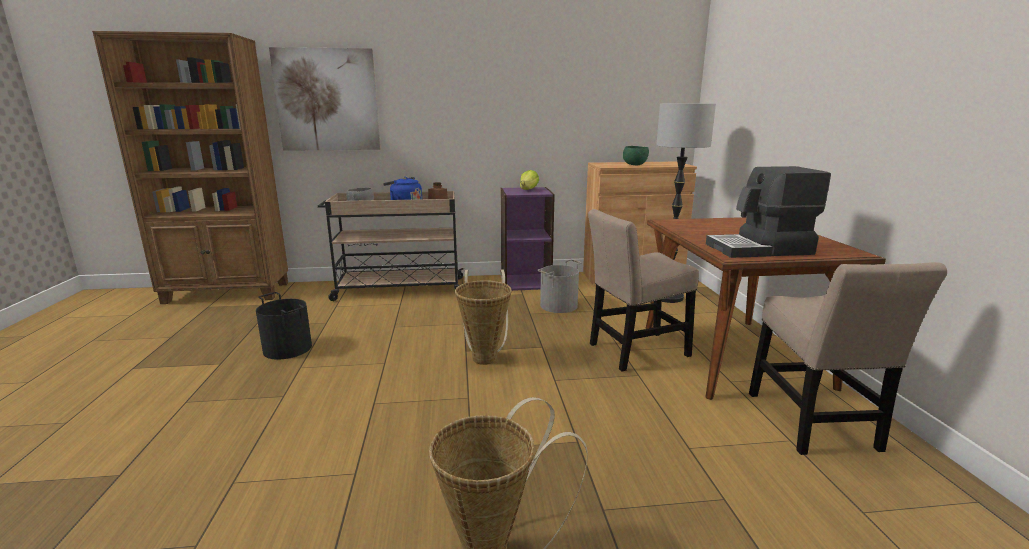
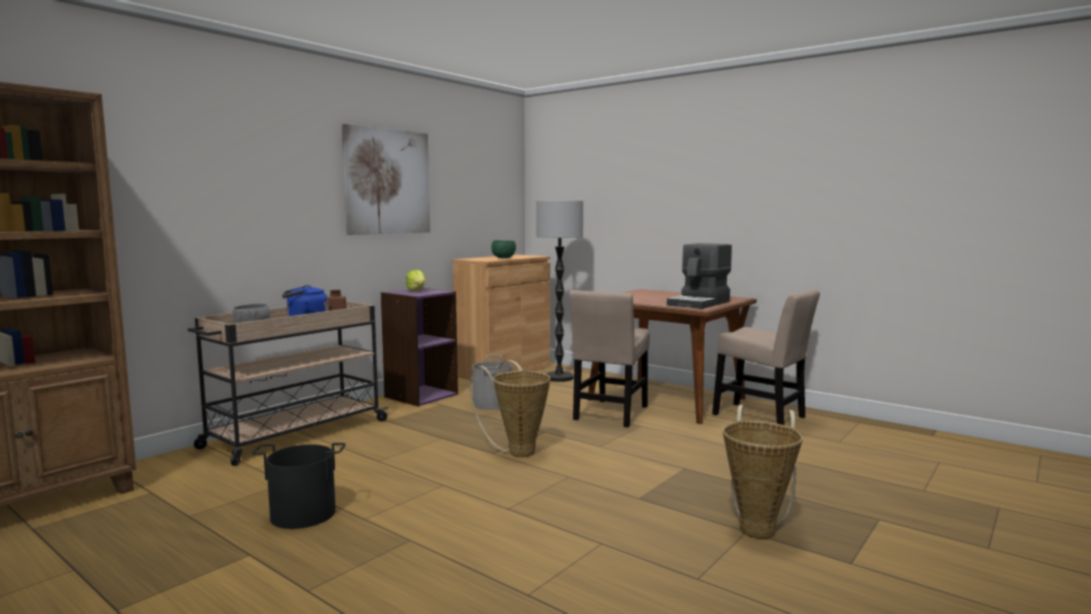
camera: 45 degrees left, 10 degrees down
picture [269,47,380,151] -> picture moved to [342,124,430,235]

